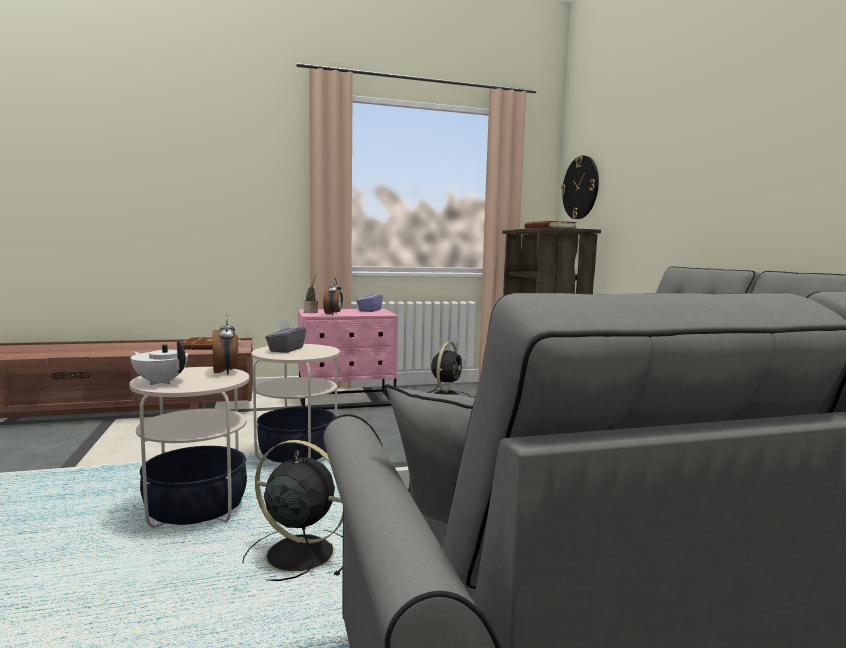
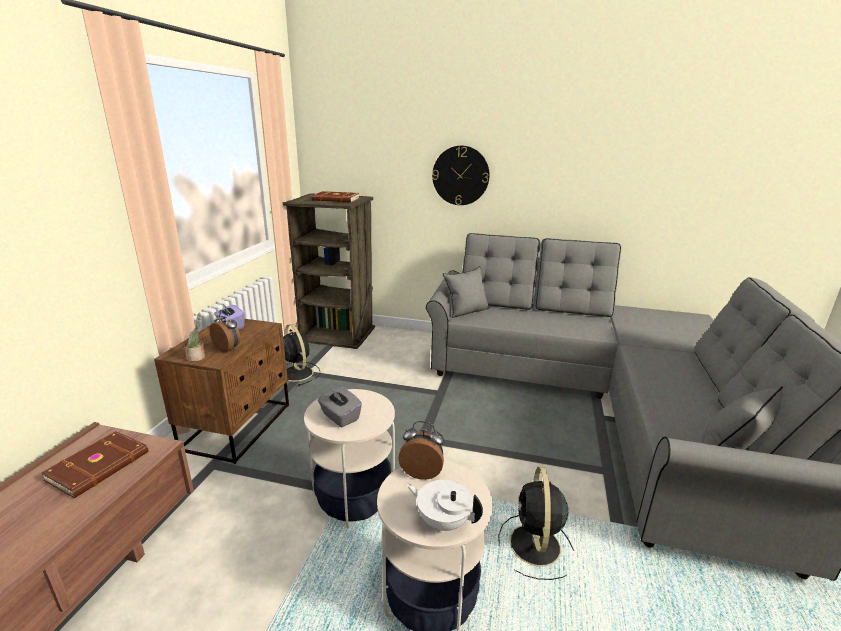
camera: 60 degrees left, 15 degrees up
white teapot [131,340,188,385] -> white teapot turned 60 degrees clockwise [406,480,483,531]
black fan [243,440,343,581] -> black fan turned 45 degrees counterclockwise [498,466,574,580]
pink nightstand [298,309,398,410] -> brown nightstand [154,319,289,464]
wall clock [561,156,599,219] -> wall clock moved to [432,146,490,205]

